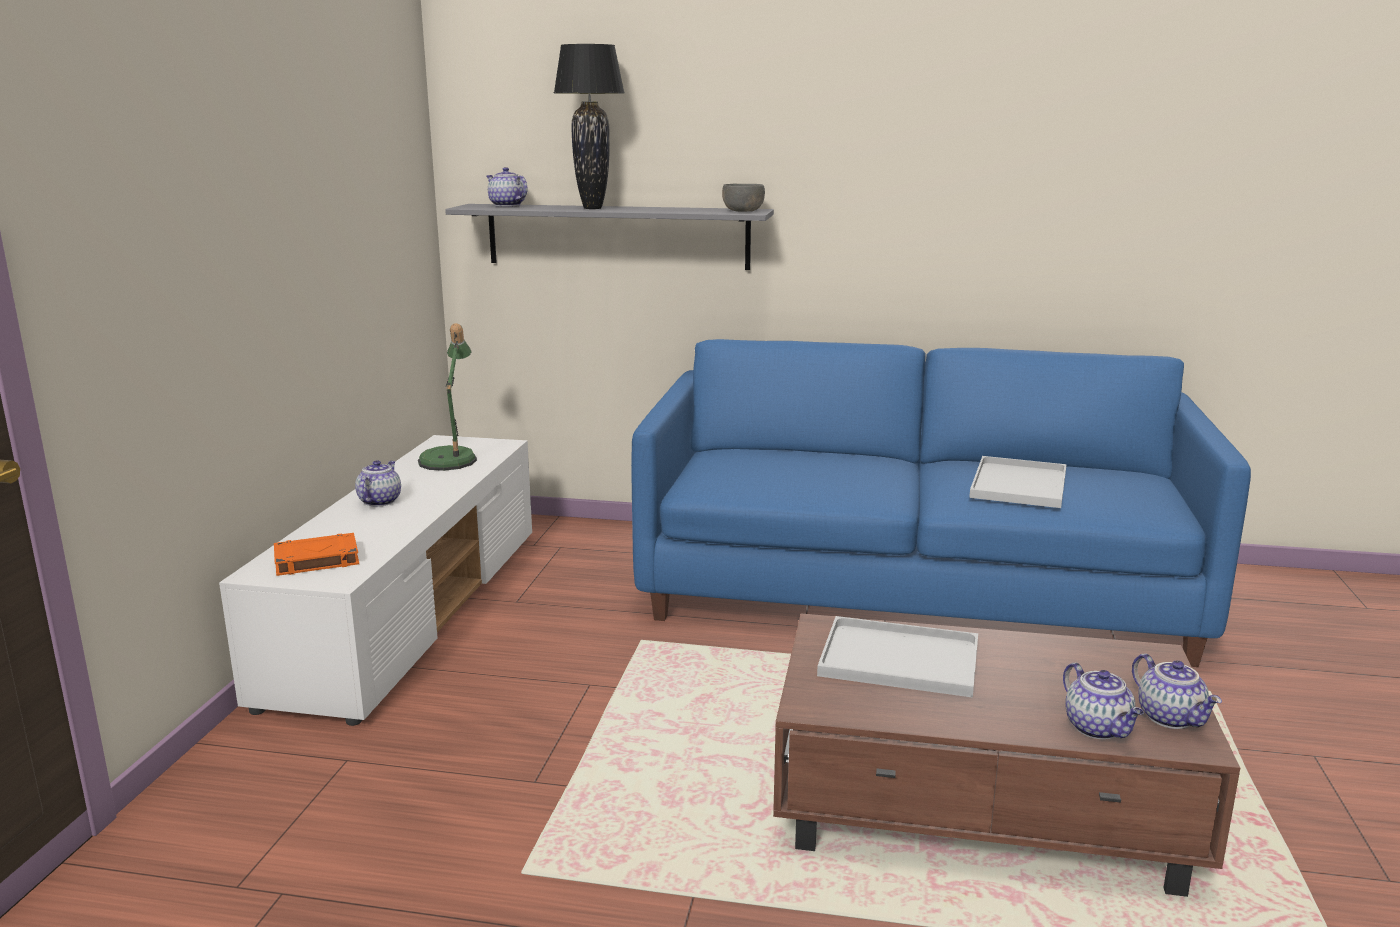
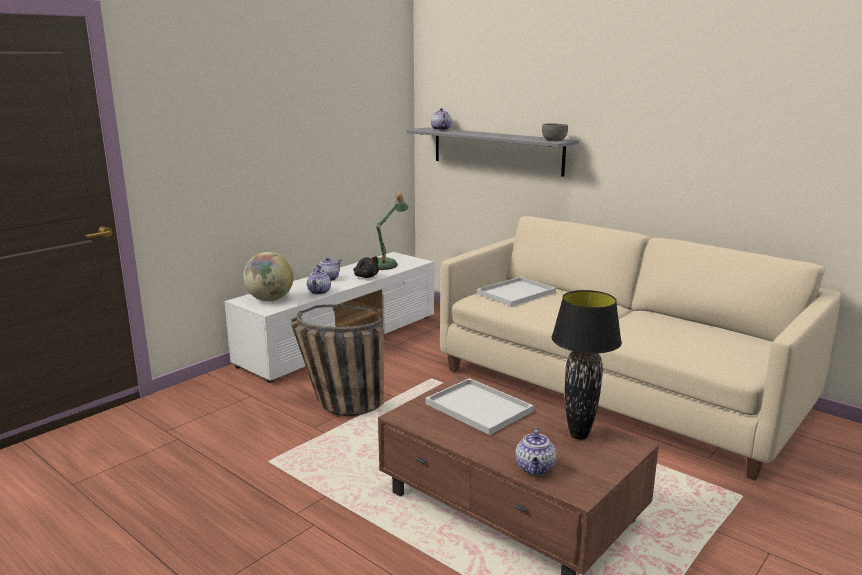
camera: 30 degrees right, 0 degrees up
orange book [274,533,359,576] -> globe [243,252,294,301]
black table lamp [554,44,625,209] -> black table lamp moved to [552,290,622,440]
blue sofa [631,339,1251,667] -> beige sofa [440,216,841,481]
white tray [969,456,1067,508] -> white tray moved to [477,277,556,306]
teapot [1132,654,1222,729] -> teapot moved to [307,269,331,295]
none -> basket [291,305,384,416]
none -> black plush toy [353,256,379,278]

